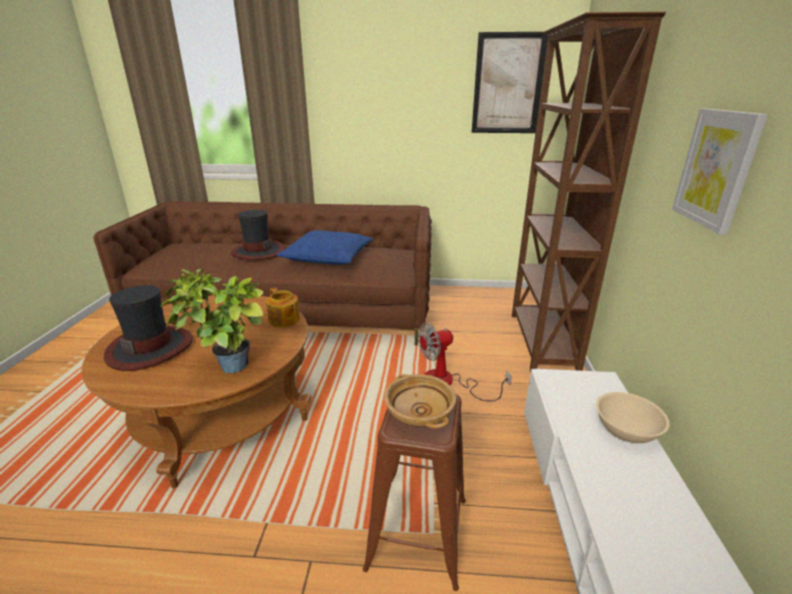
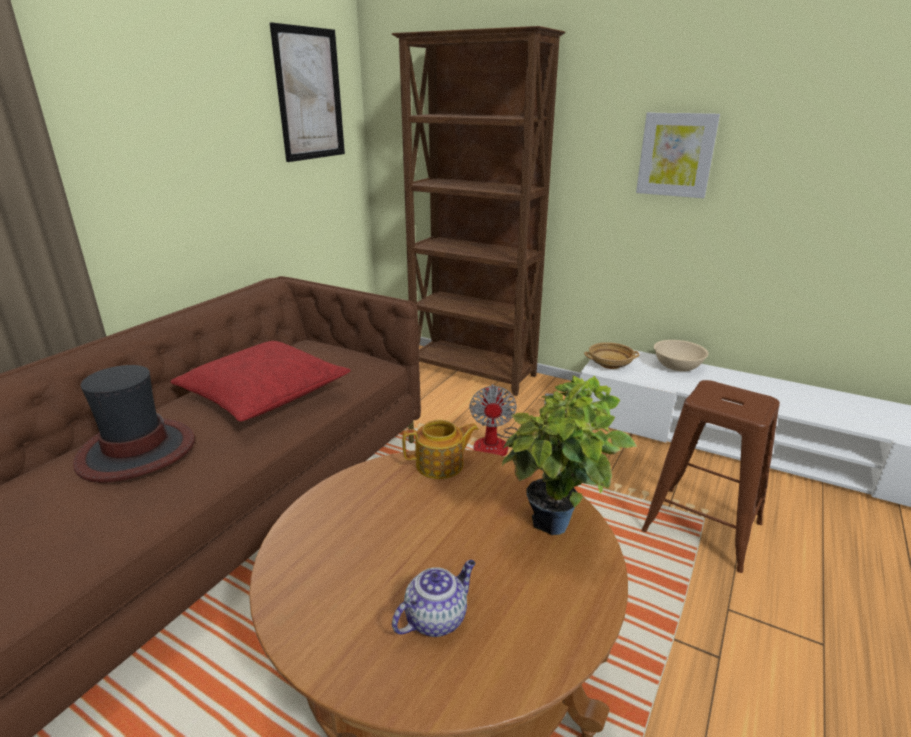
camera: 65 degrees left, 0 degrees up
hat [104,285,193,371] -> teapot [392,560,475,637]
blue pillow [276,230,373,265] -> red pillow [170,341,351,421]
beige bowl [384,374,456,428] -> beige bowl moved to [584,342,639,369]

